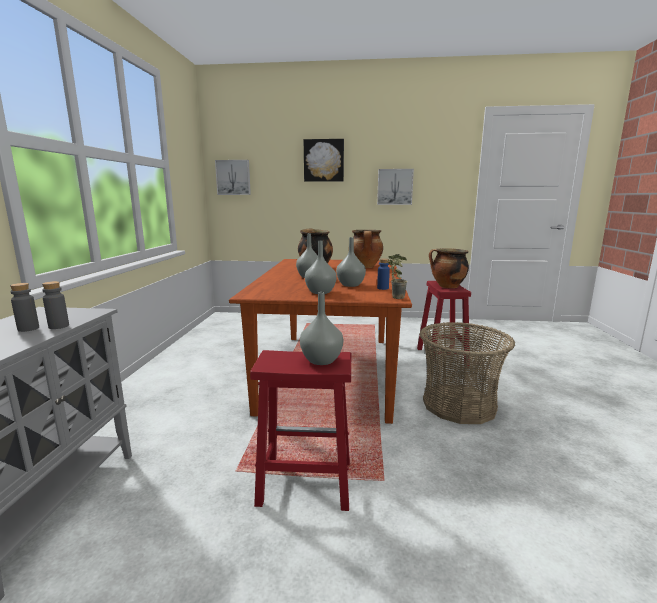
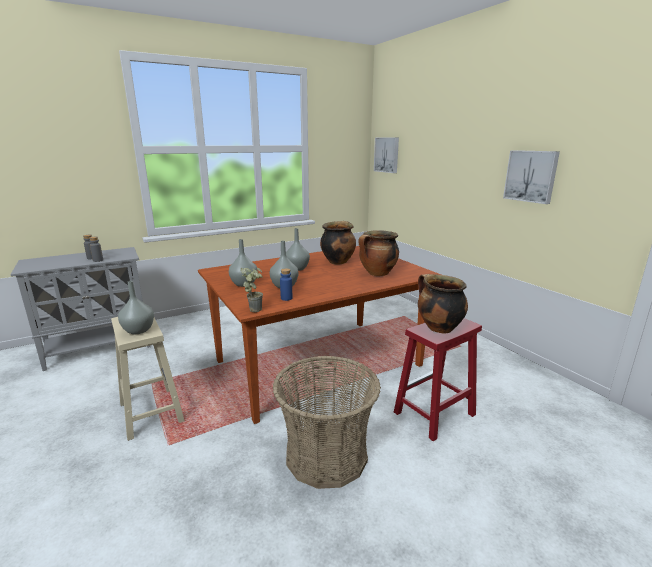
camera: 55 degrees right, 5 degrees up
red stool [250,350,351,511] -> beige stool [111,317,185,441]
picture [304,139,344,182] -> none

